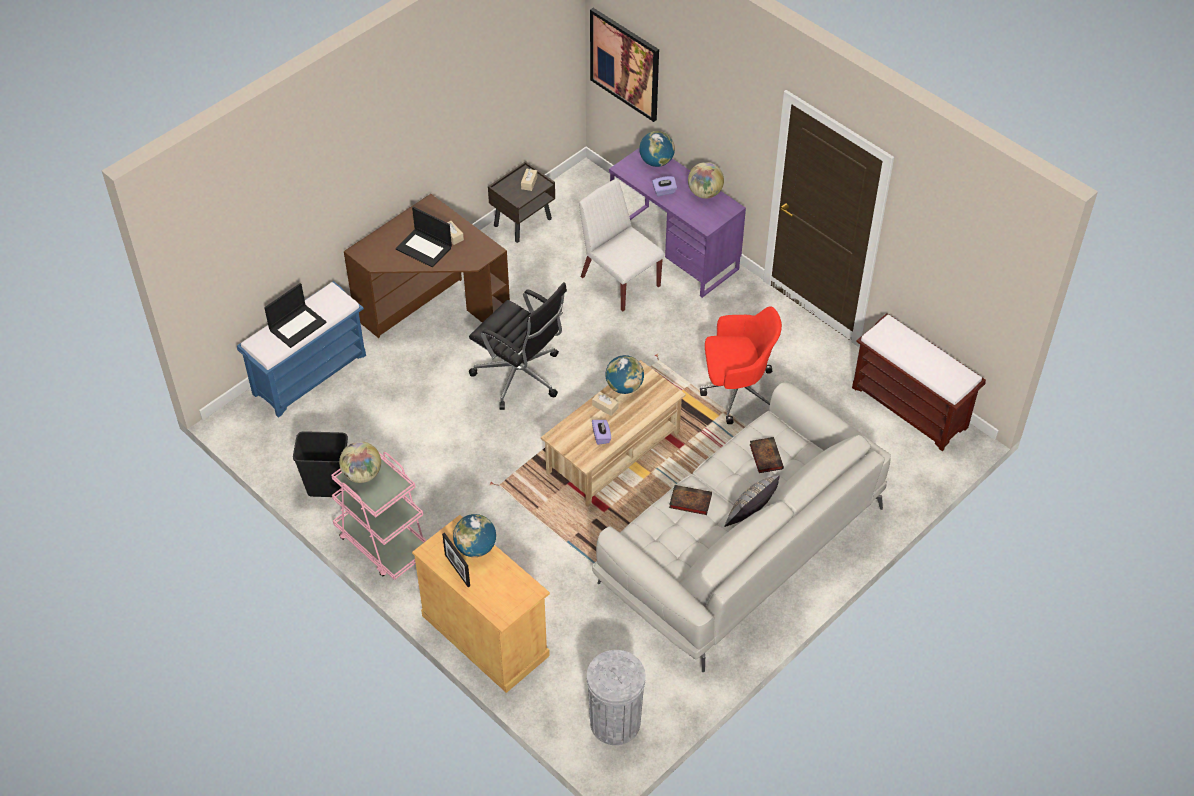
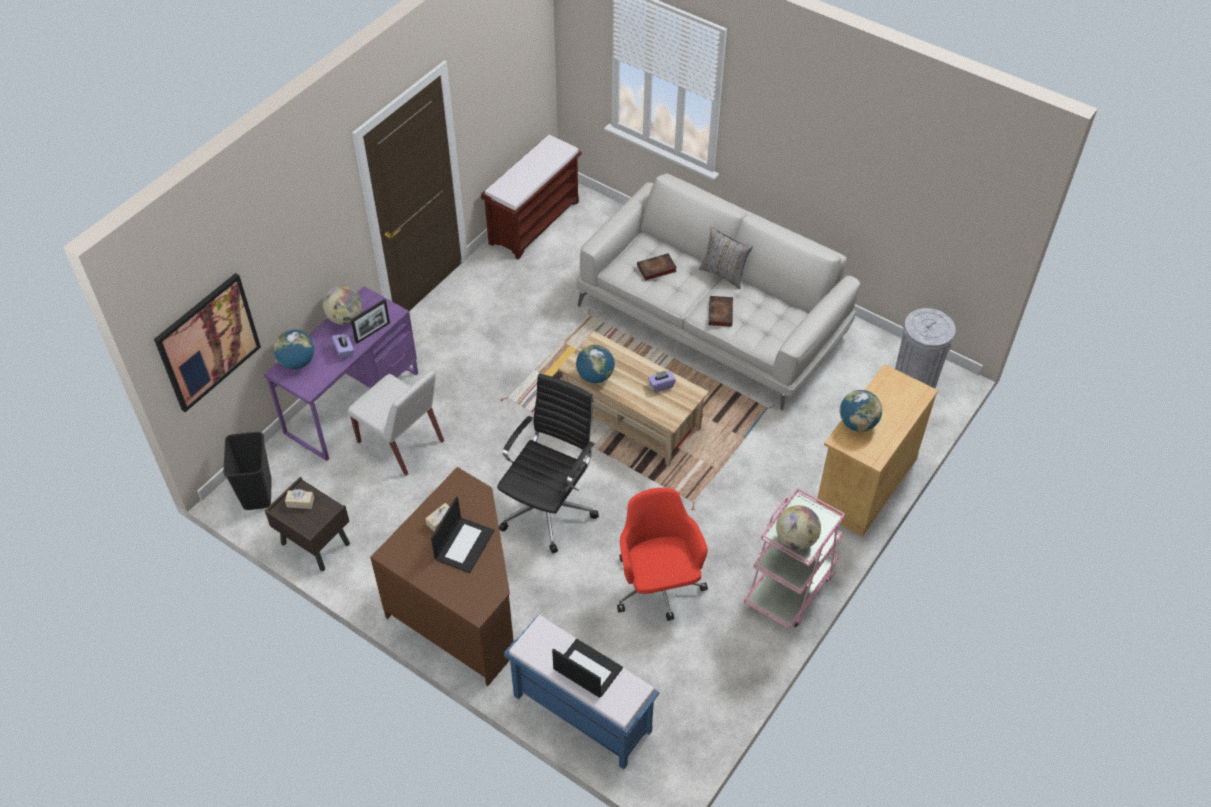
camera: 100 degrees left, 0 degrees up
black trash can [293,431,348,497] -> black trash can moved to [223,432,272,510]
picture frame [442,533,470,587] -> picture frame moved to [351,299,390,344]
white chair [579,179,664,311] -> white chair turned 90 degrees counterclockwise [347,371,444,476]
beige tissue box [592,391,619,416] -> none
red office chair [700,306,782,424] -> red office chair moved to [617,488,708,621]

